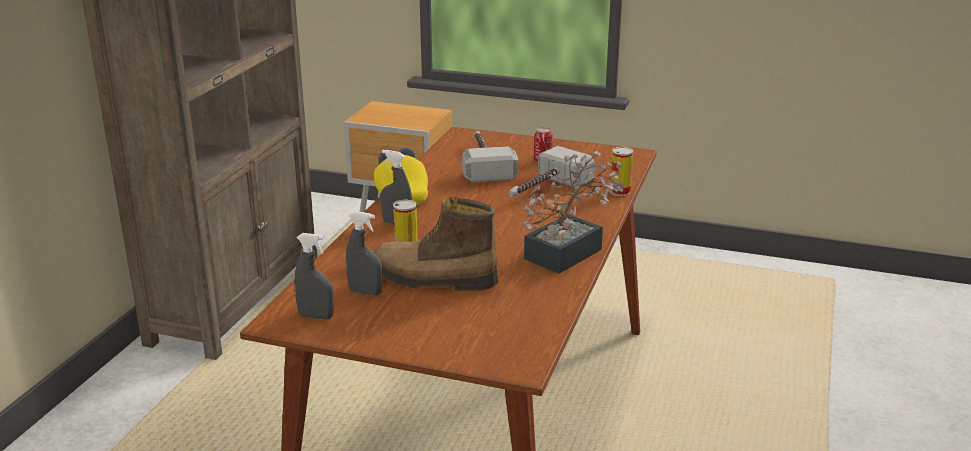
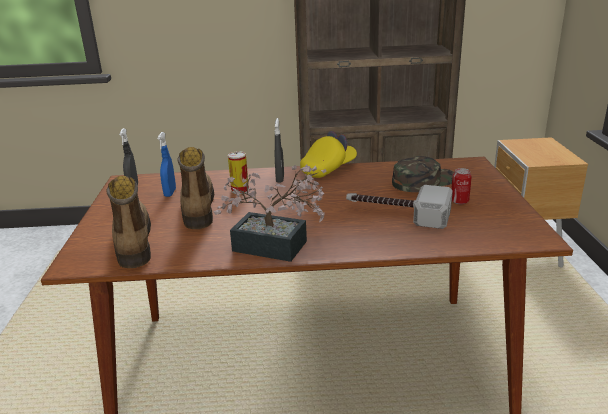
camera: 70 degrees right, 0 degrees up
grey spray bottle [346,211,382,296] -> blue spray bottle [157,132,176,197]
hammer [462,131,518,182] -> green cap [392,156,454,192]
can [611,147,633,196] -> none
none -> boot [106,176,151,268]

